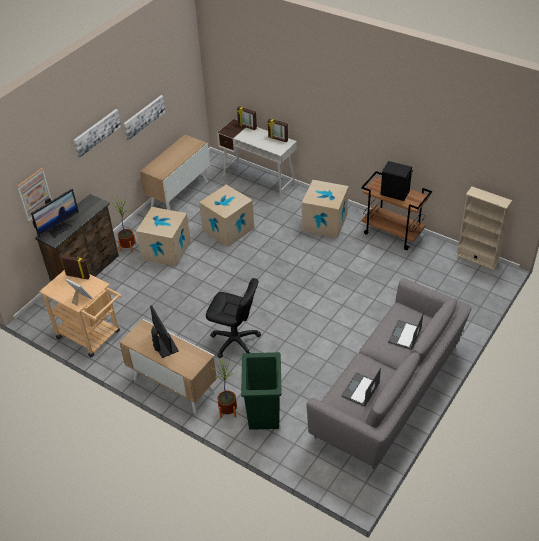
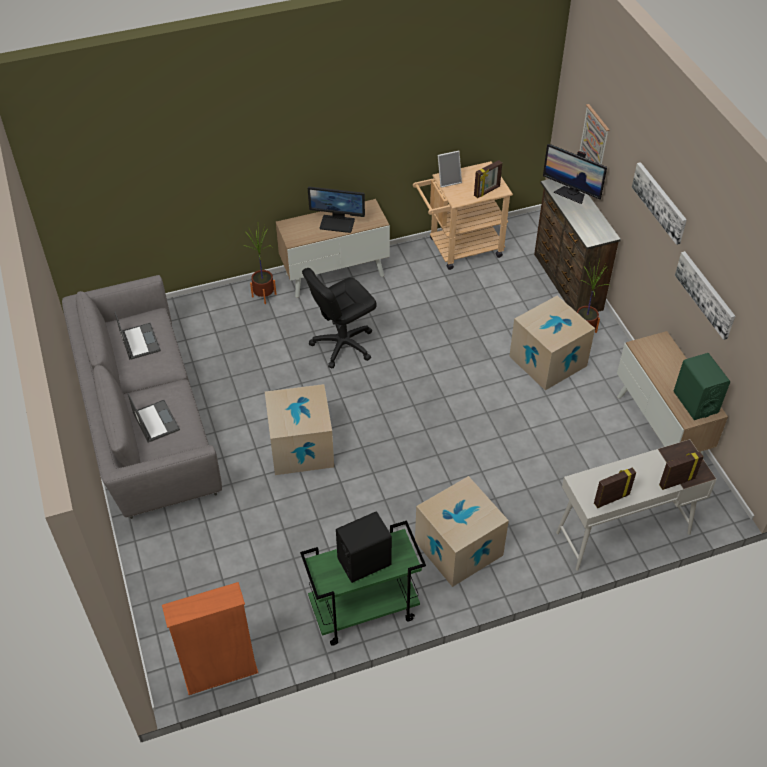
camera: 125 degrees right, 5 degrees up
monitor [31,189,79,238] -> monitor turned 45 degrees counterclockwise [543,144,607,204]
cardboard box [199,185,254,247] -> cardboard box moved to [265,384,334,475]
green trash can [241,352,282,430] -> none
brown cart [361,171,432,250] -> green cart [300,521,426,646]
beige bookcase [456,187,512,270] -> orange bookcase [162,582,258,695]
none -> green speaker [674,353,730,420]

